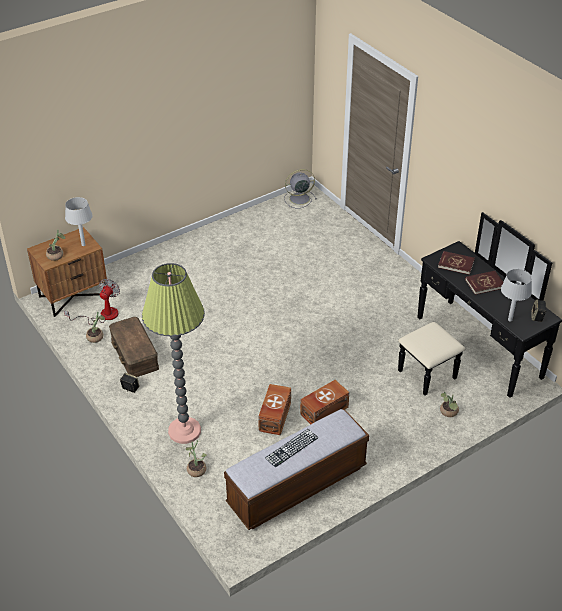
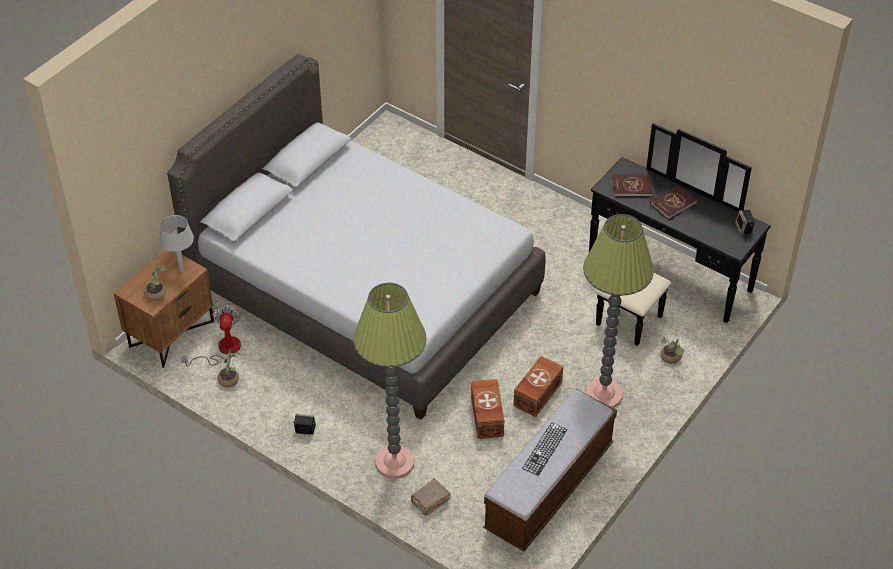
camera: 20 degrees left, 5 degrees up
brown storage box [109,317,159,377] -> none
potted plant [186,440,207,477] -> brown book [411,478,451,516]
grey fan [284,169,317,208] -> none
grey table lamp [501,269,532,321] -> none
none -> grey bed [167,54,546,420]
none -> floor lamp [583,214,654,408]

